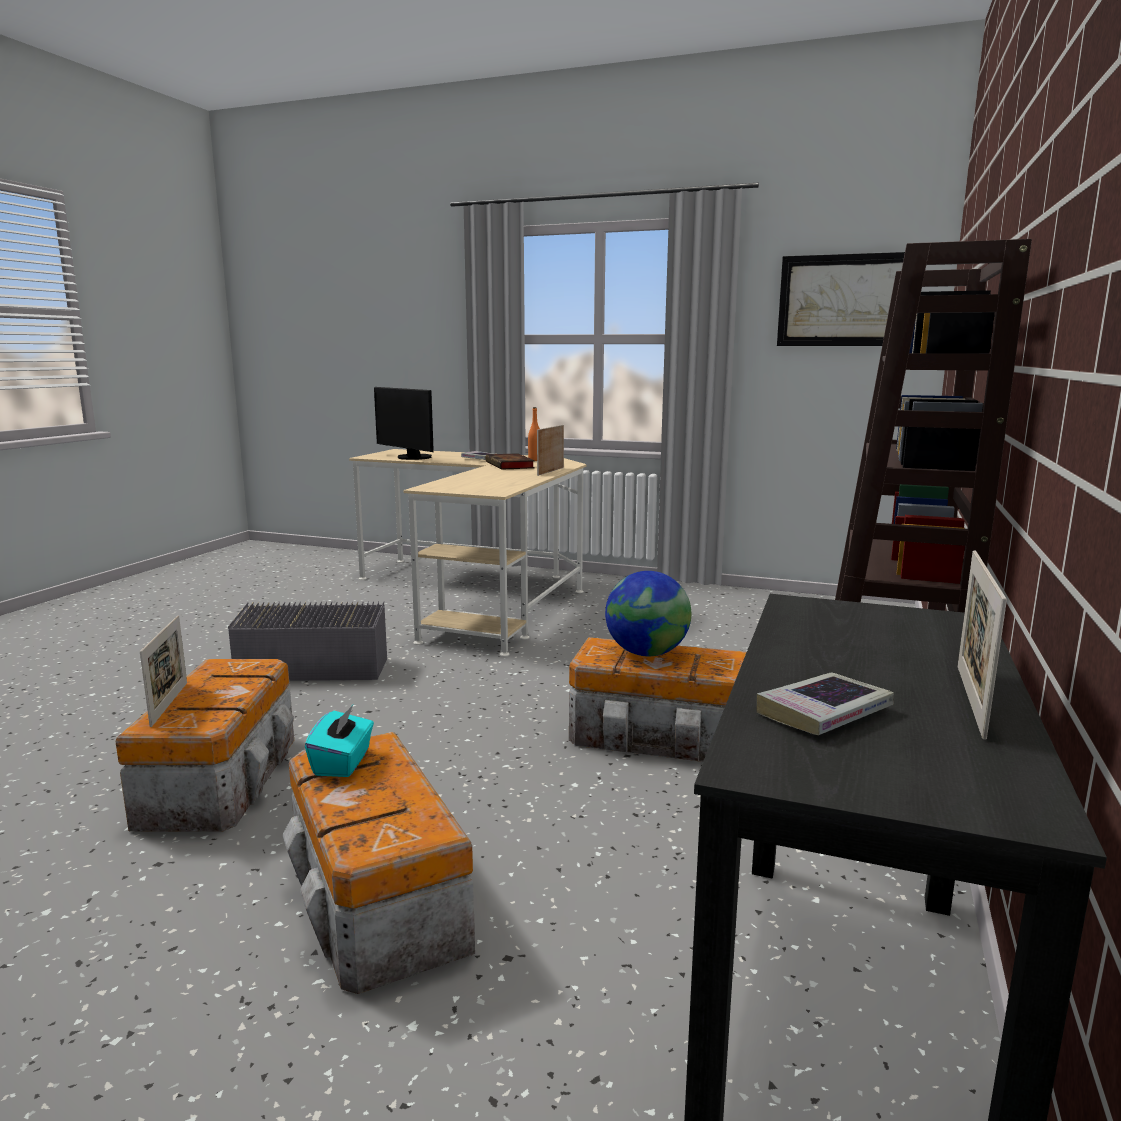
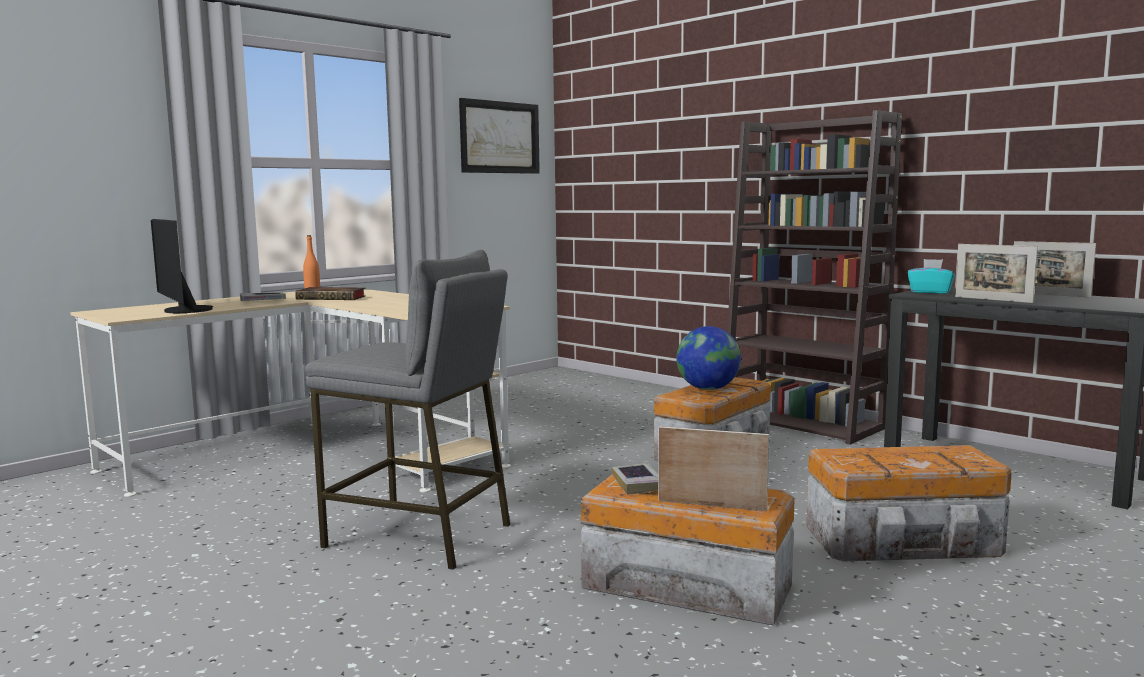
camera: 65 degrees left, 5 degrees down
grey storage box [228,601,387,681] -> grey stool [305,250,510,570]
turquoise tissue box [305,705,374,777] -> turquoise tissue box moved to [908,259,955,294]
monitor [374,387,434,460] -> monitor turned 75 degrees clockwise [151,219,213,313]
picture frame [537,425,564,476] -> picture frame moved to [955,244,1038,303]
book [757,673,894,735] -> book moved to [612,463,658,495]

